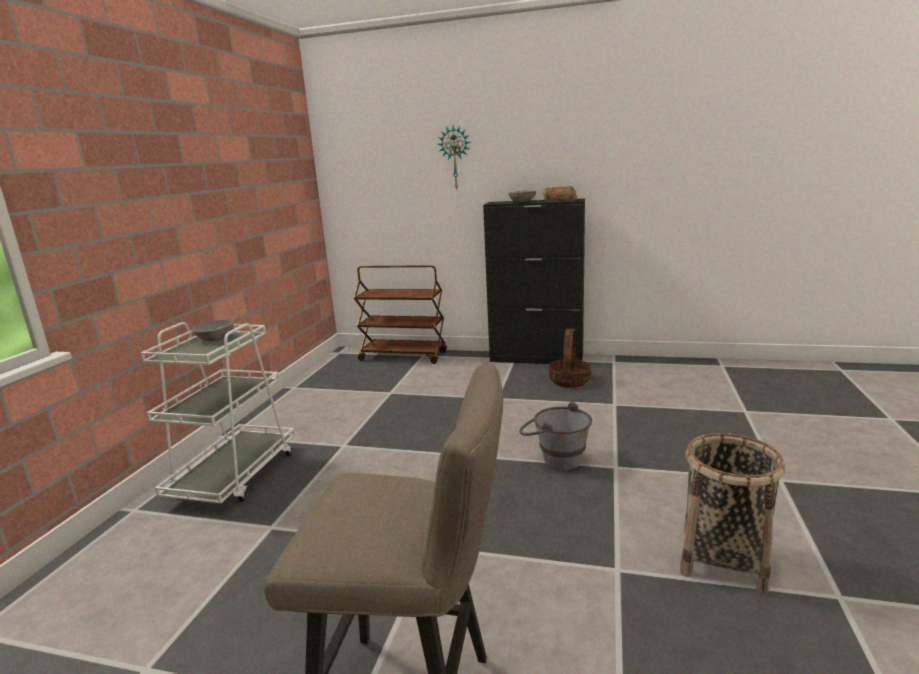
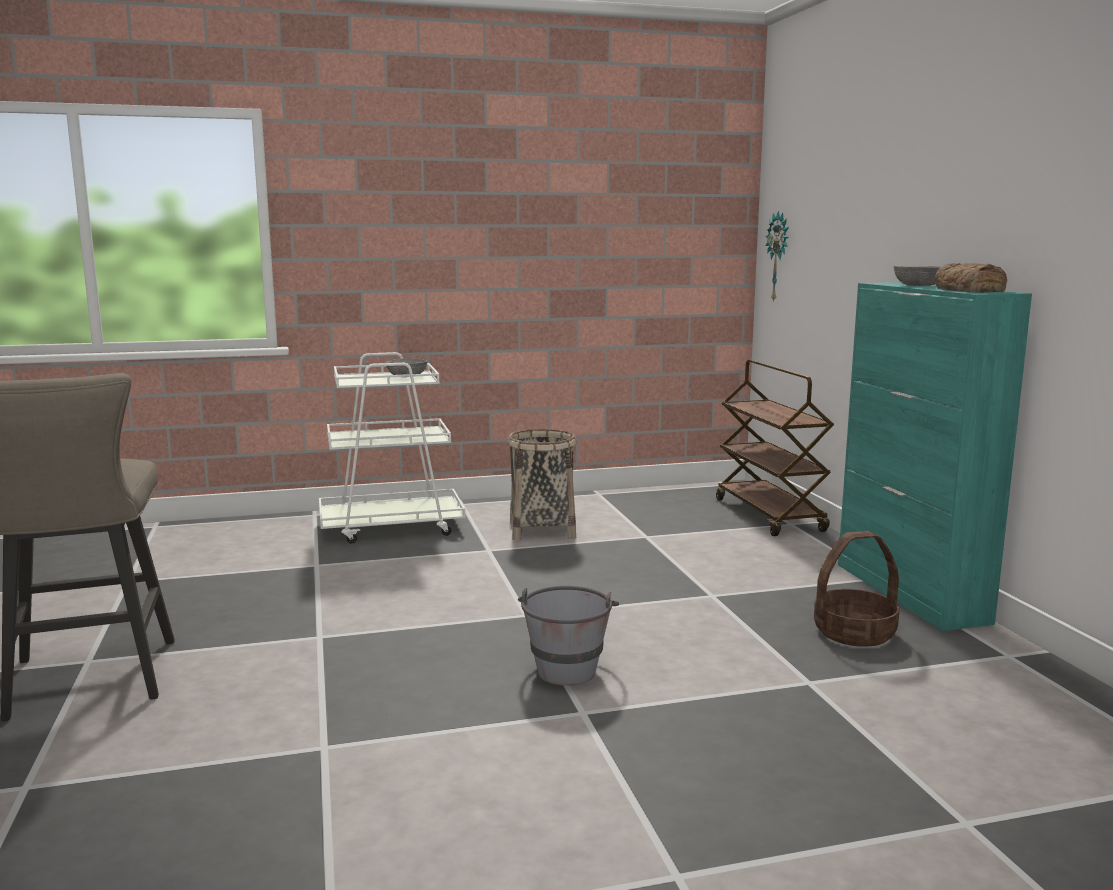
camera: 60 degrees right, 5 degrees down
wall clock [437,125,471,190] -> wall clock moved to [765,211,789,303]
black cabinet [483,199,585,364] -> turquoise cabinet [838,282,1032,631]
basket [680,433,785,594] -> basket moved to [507,428,577,541]

